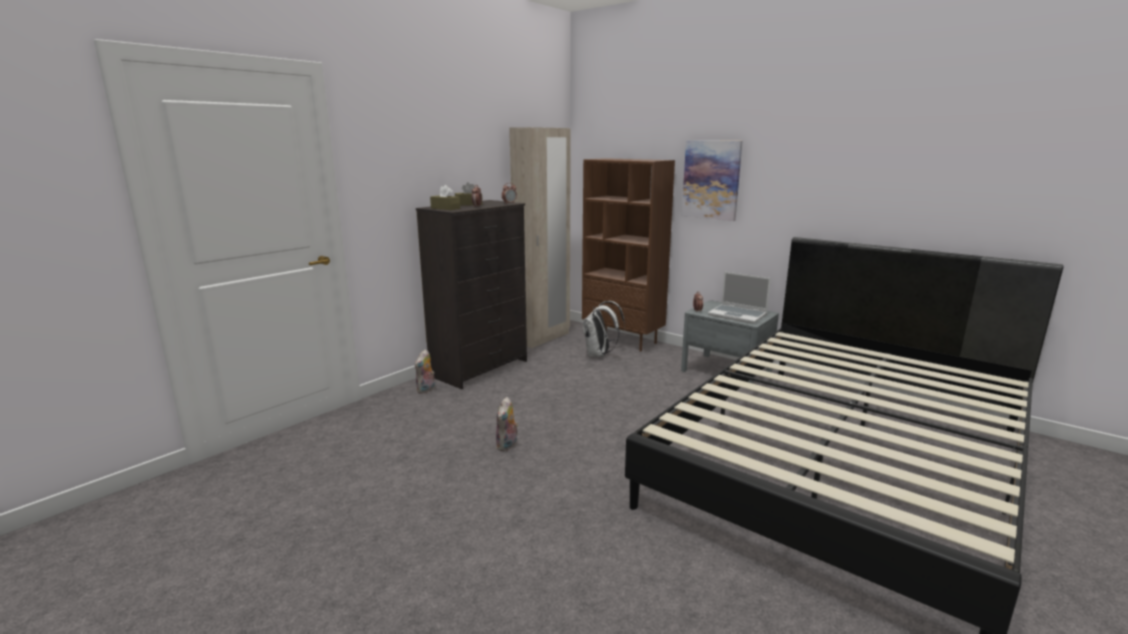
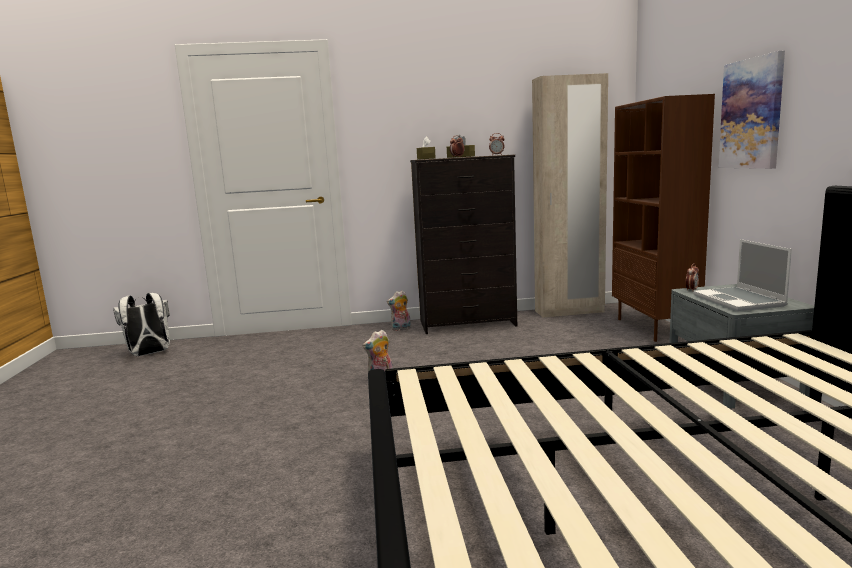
camera: 45 degrees right, 5 degrees down
white backpack [583,301,625,357] -> white backpack moved to [113,293,170,356]

